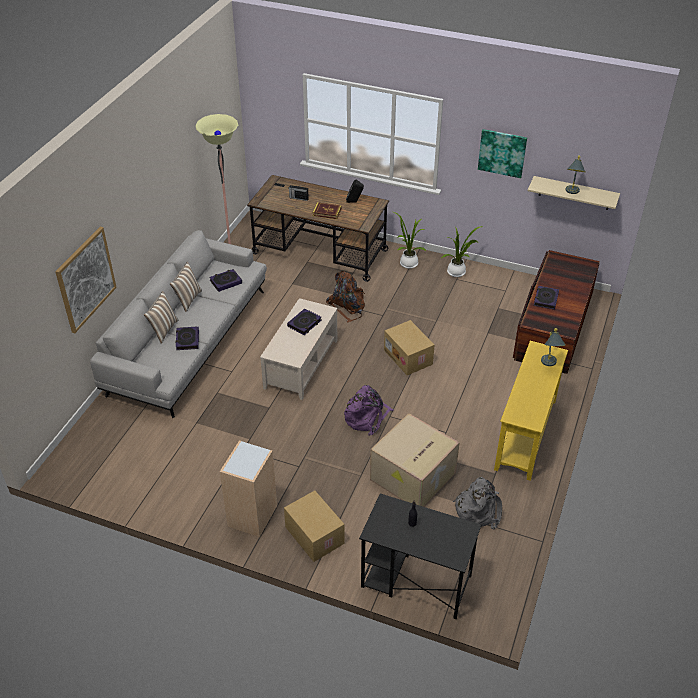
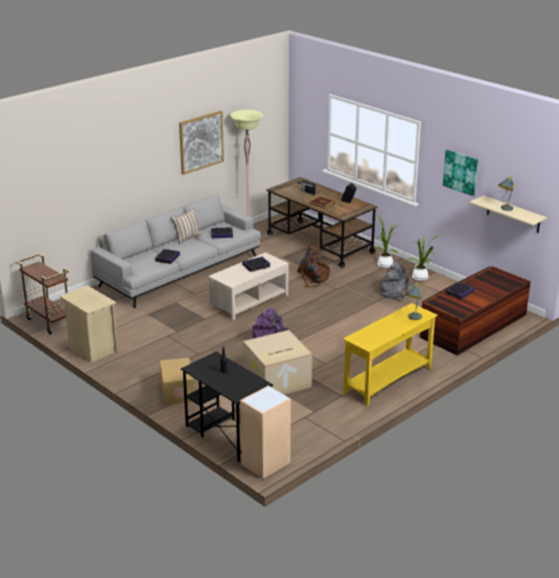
camera: 25 degrees right, 15 degrees down
picture [55,227,117,333] -> picture moved to [179,111,224,175]
pillow [144,291,178,344] -> none
bookcase [220,440,277,537] -> bookcase moved to [240,386,291,479]
cardboard box [384,320,434,375] -> none
grey backpack [453,477,502,529] -> grey backpack moved to [379,261,413,301]
none -> brown cart [16,254,69,334]
none -> beige nightstand [60,285,118,362]

